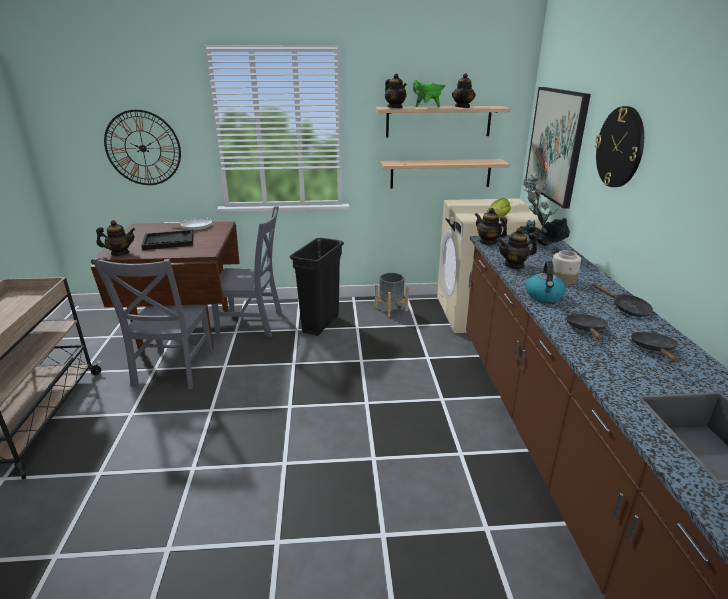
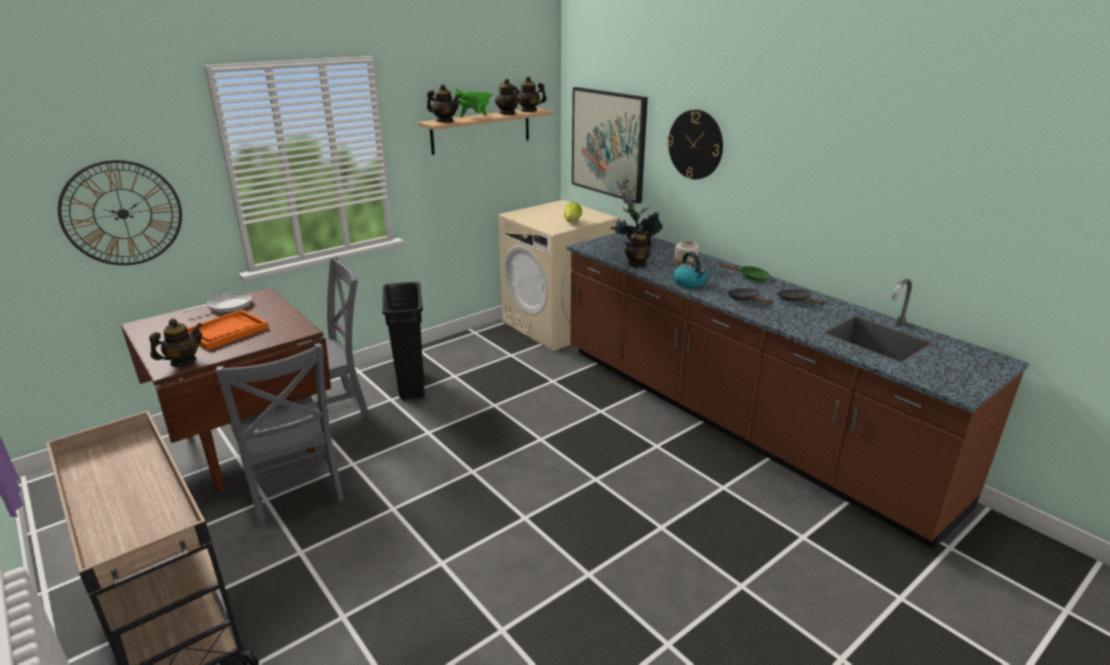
camera: 35 degrees left, 0 degrees up
black tray [141,230,193,250] -> orange tray [187,310,268,350]
grey planter [375,273,409,317] -> none
shelf [381,159,510,189] -> none
teapot [475,208,507,245] -> teapot moved to [513,76,547,112]
black frying pan [592,283,653,317] -> green frying pan [719,263,771,282]

